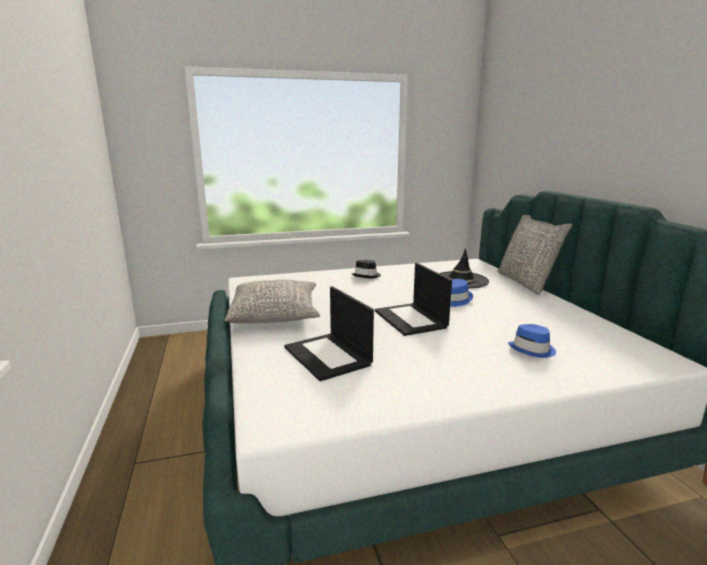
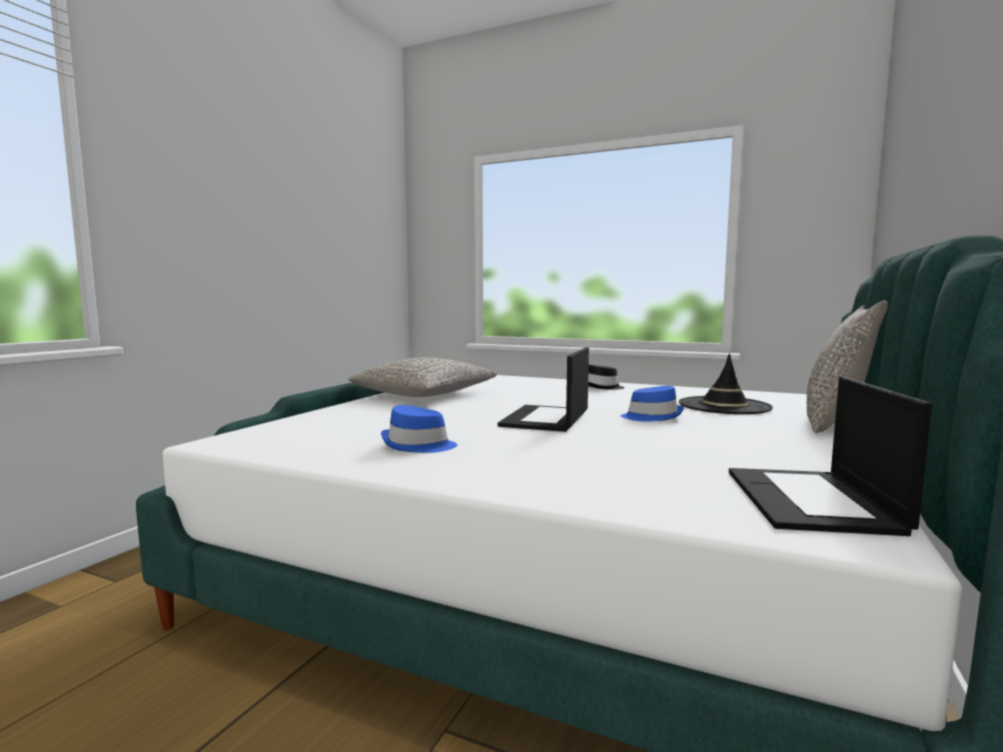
camera: 40 degrees right, 10 degrees down
laptop [284,286,374,381] -> laptop moved to [729,377,932,536]
blue hat [508,324,556,358] -> blue hat moved to [381,405,457,453]

